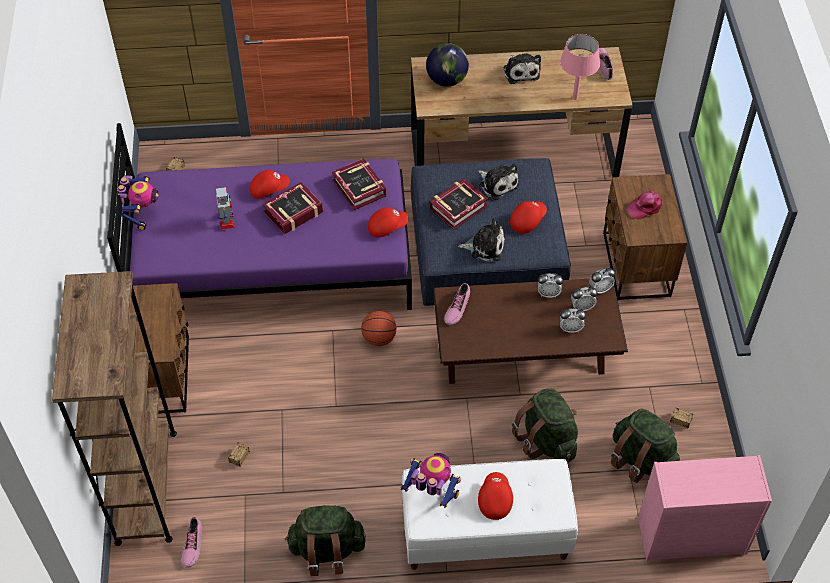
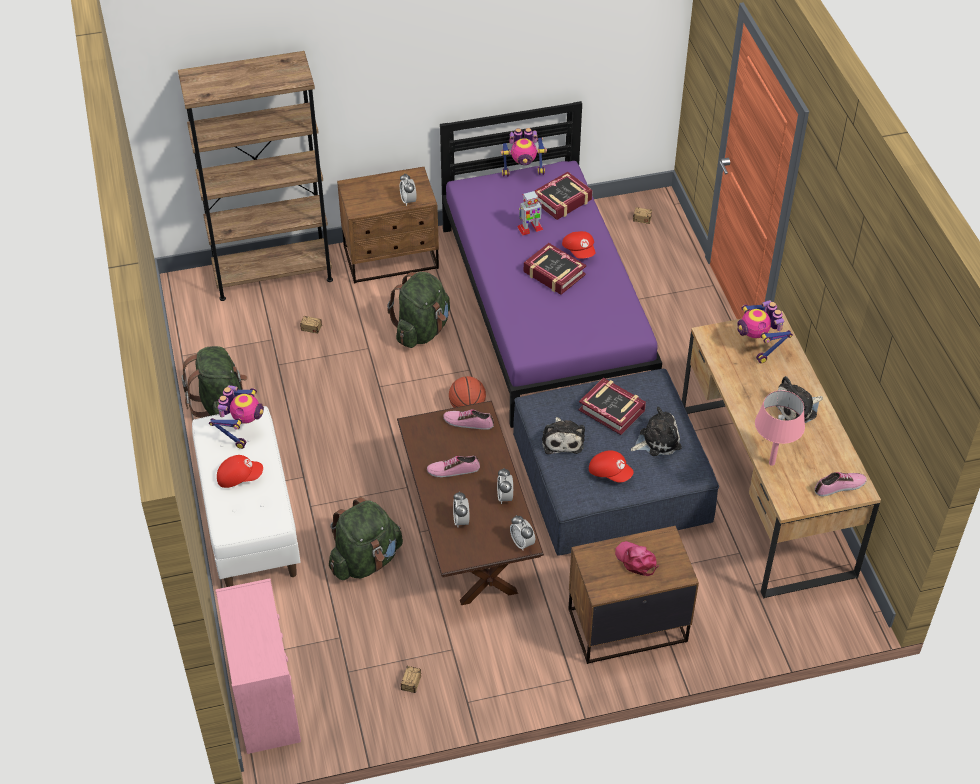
camera: 80 degrees right, 5 degrees down
shoe [181,517,202,568] -> shoe moved to [427,456,480,477]
book [332,158,387,210] -> book moved to [535,172,593,220]
red cap [368,207,408,238] -> none
globe [426,43,469,87] -> toy robot [737,300,793,364]
plush toy [478,163,519,200] -> plush toy turned 150 degrees counterclockwise [631,407,682,456]
alarm clock [571,286,598,311] -> alarm clock moved to [400,173,416,206]
green backpack [611,408,680,483] -> green backpack moved to [387,272,450,348]

